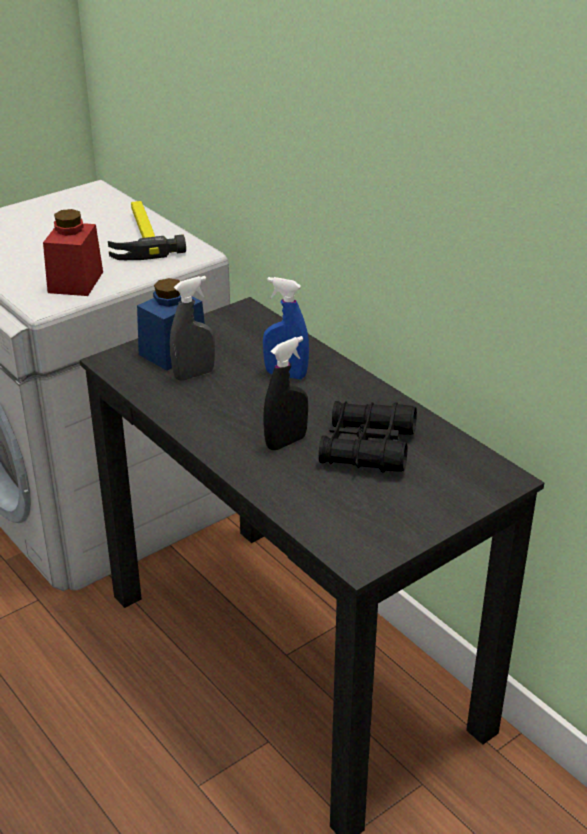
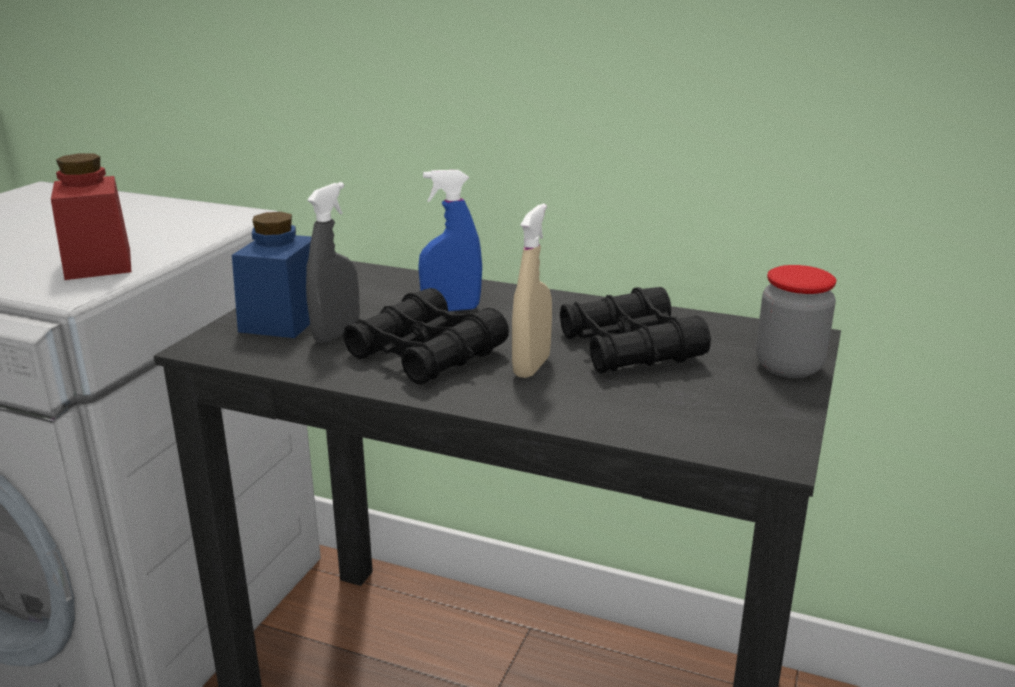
camera: 30 degrees left, 10 degrees down
hammer [108,201,186,260] -> none
black spray bottle [263,336,308,450] -> beige spray bottle [512,204,552,378]
none -> black binoculars [343,288,509,384]
none -> jar [756,265,836,378]

